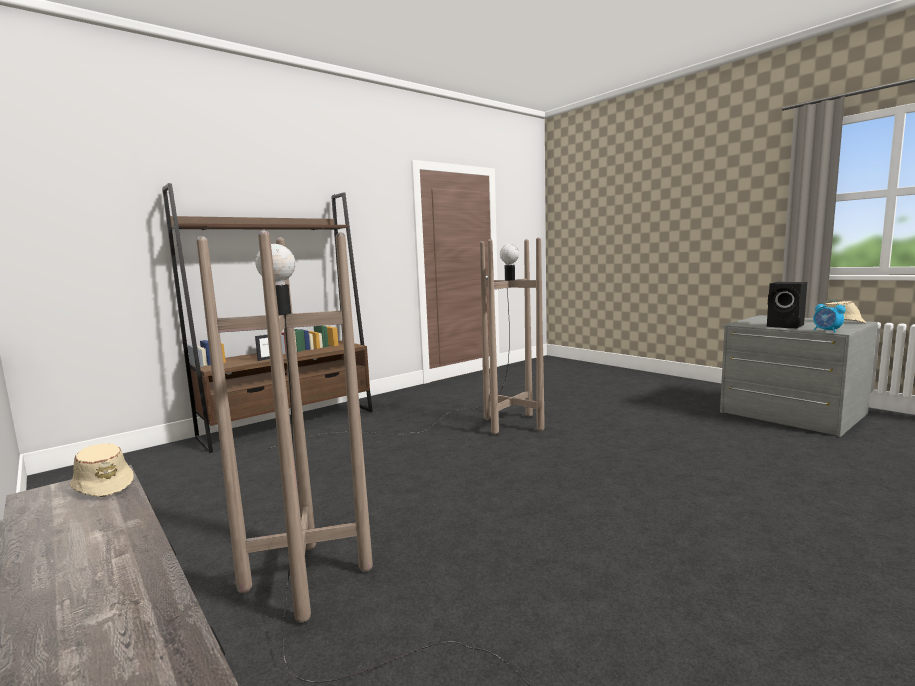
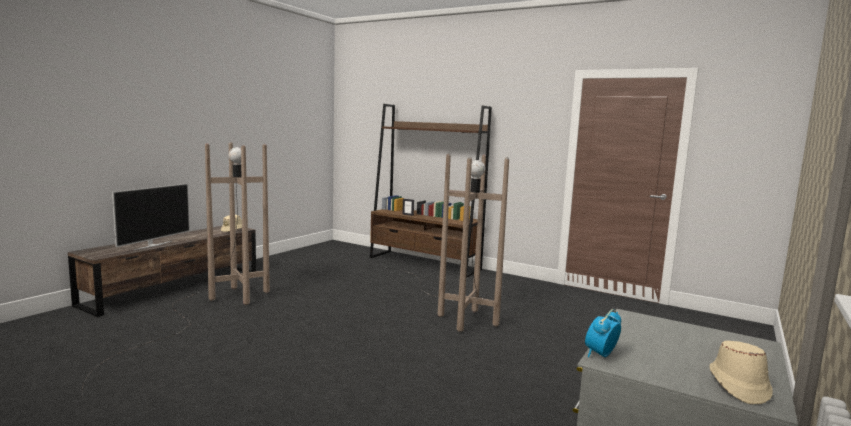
camera: 70 degrees right, 0 degrees up
black speaker [767,282,807,328] -> none
none -> television [112,183,190,250]

